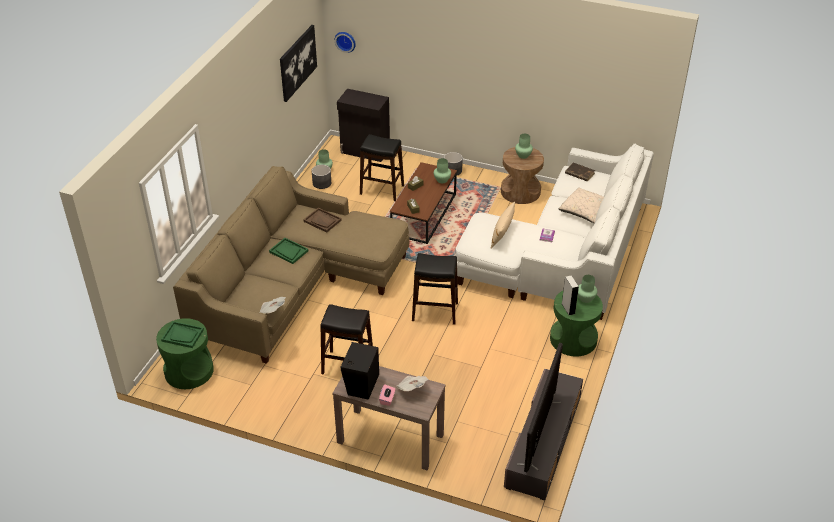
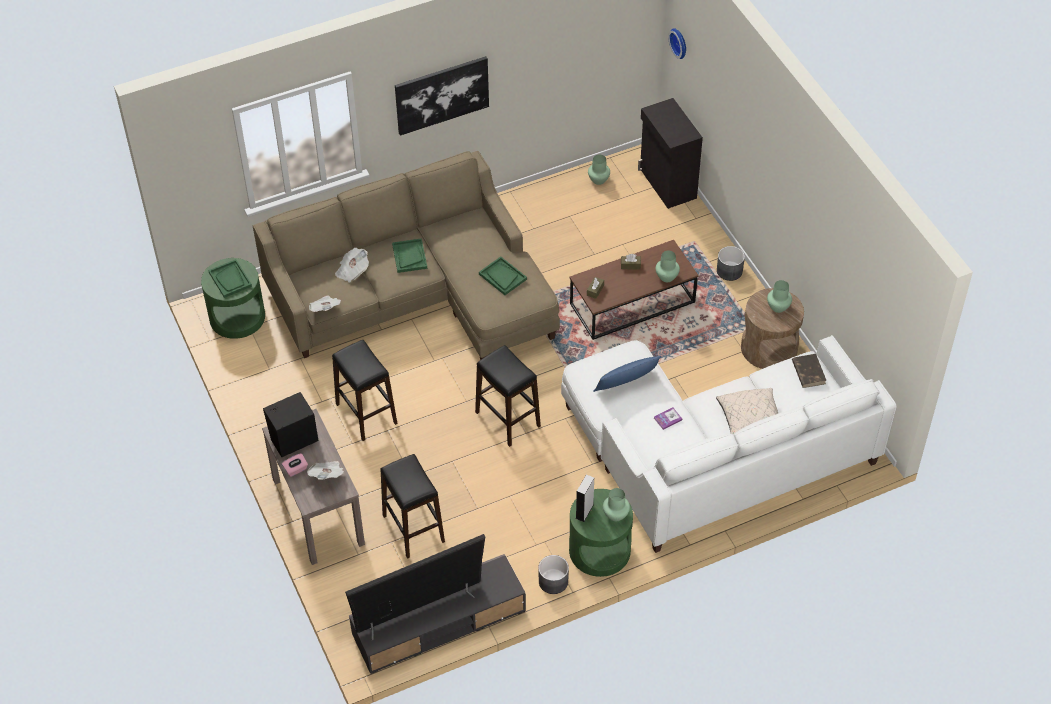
camera: 45 degrees right, 10 degrees up
picture [280,25,317,102] -> picture moved to [395,56,489,136]
brown tray [303,208,342,233] -> none
grey planter [311,165,331,189] -> grey planter moved to [538,555,569,594]
black stool [360,134,404,201] -> black stool moved to [380,454,445,559]
beige pillow [490,201,515,249] -> blue pillow [594,356,661,392]
none -> newspaper [335,248,369,283]
none -> green tray [479,257,527,295]

